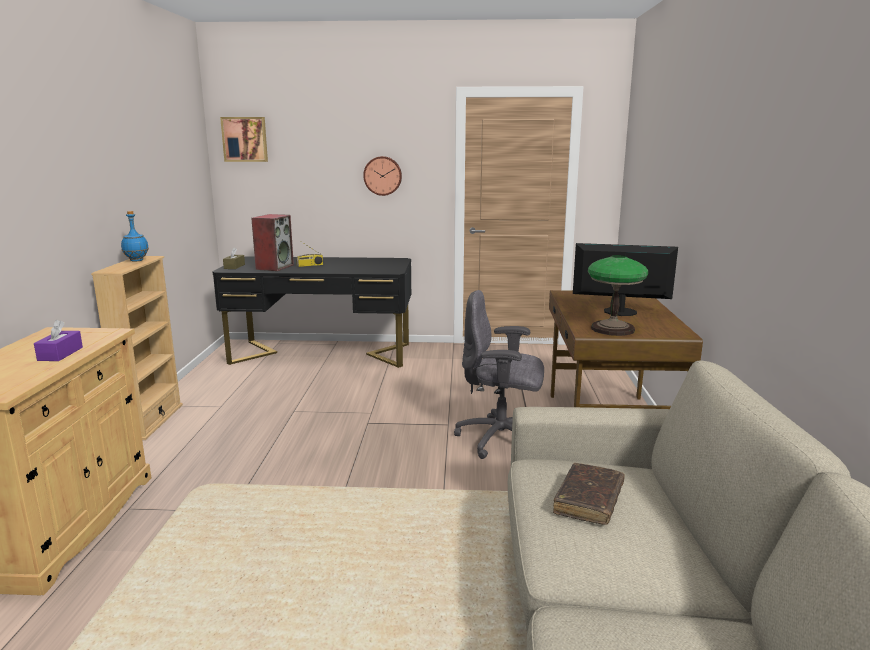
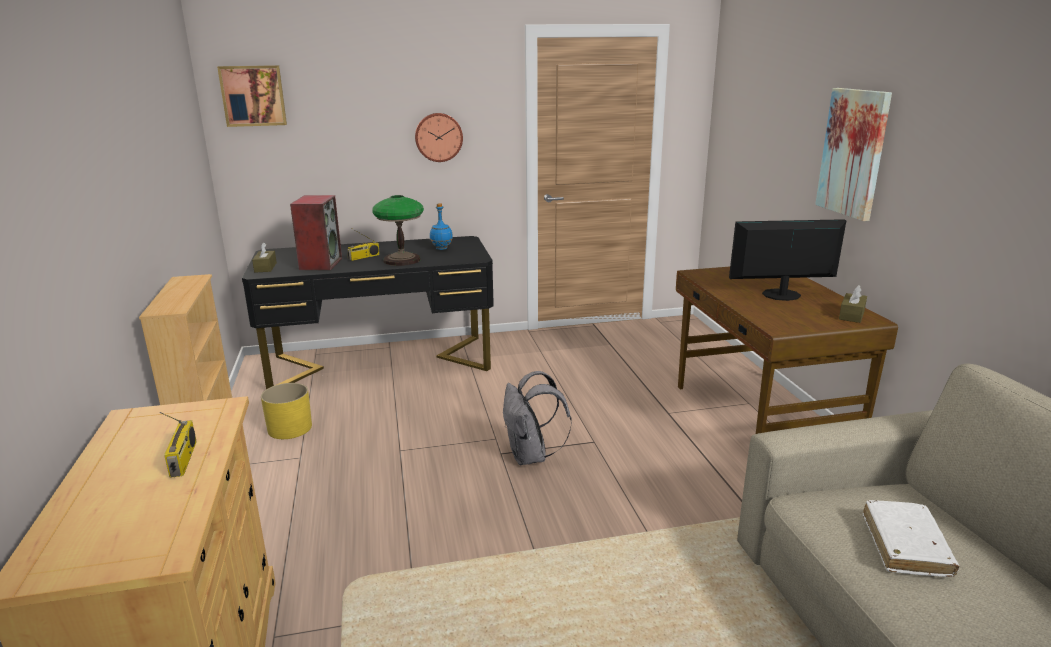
camera: 15 degrees left, 5 degrees up
purple tissue box [34,320,83,361] -> radio [160,412,197,478]
blue bottle [121,211,149,262] -> blue bottle moved to [430,203,453,250]
grey office chair [454,290,544,459] -> none
brown book [553,463,625,524] -> white book [863,500,959,577]
table lamp [588,255,648,336] -> table lamp moved to [372,195,424,266]
none -> yellow planter [261,383,312,439]
none -> grey backpack [503,371,572,465]
none -> picture [815,88,892,221]
none -> brown tissue box [839,285,867,323]

